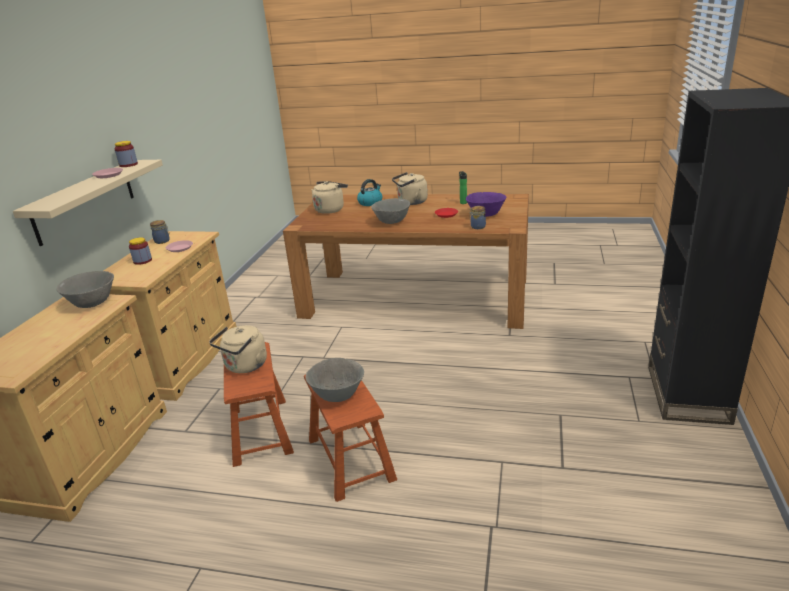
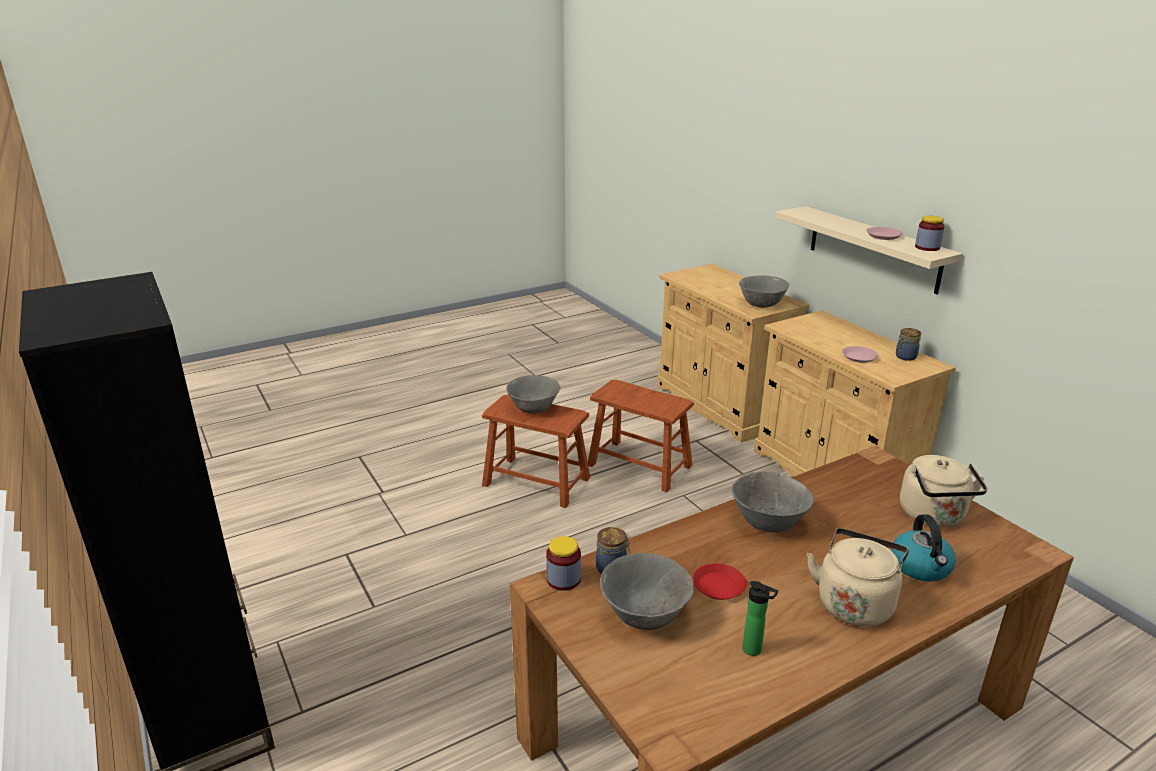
camera: 135 degrees right, 0 degrees up
jar [129,237,152,265] -> jar moved to [546,536,581,591]
beige kettle [209,325,267,373] -> none
purple bowl [466,192,506,217] -> grey bowl [600,553,694,630]

